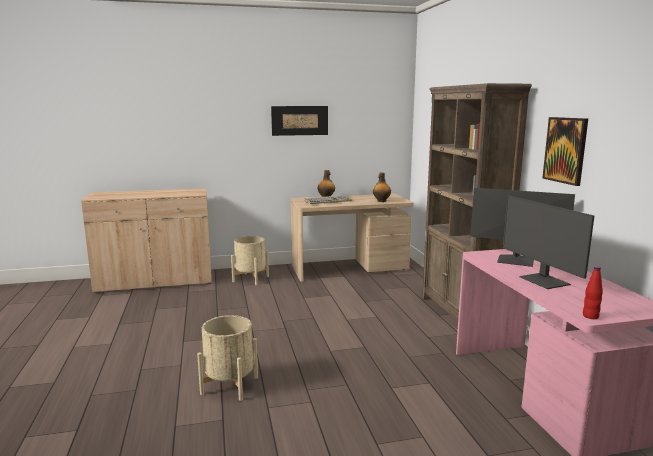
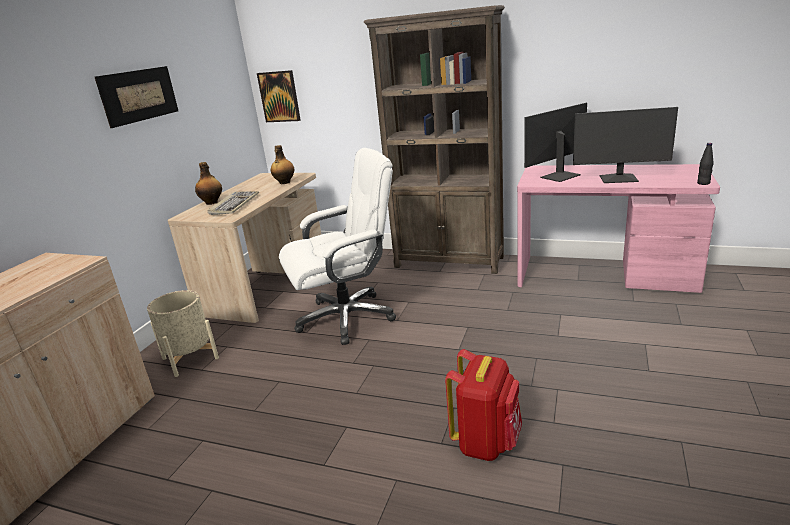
camera: 55 degrees left, 10 degrees up
beige planter [197,315,258,401] -> red backpack [445,349,522,461]
picture [542,117,588,186] -> picture moved to [257,70,301,122]
red bottle [583,266,603,319] -> black bottle [697,143,714,185]
none -> white office chair [279,148,396,345]

